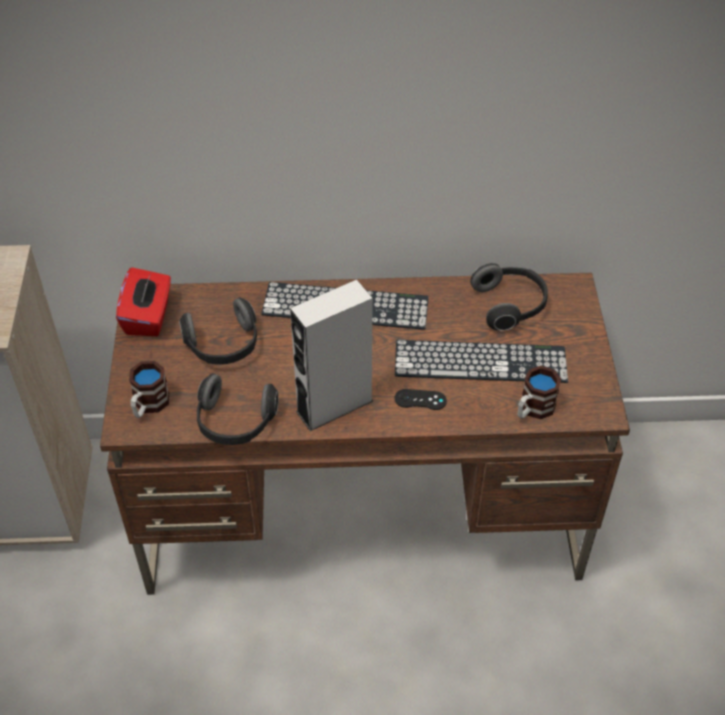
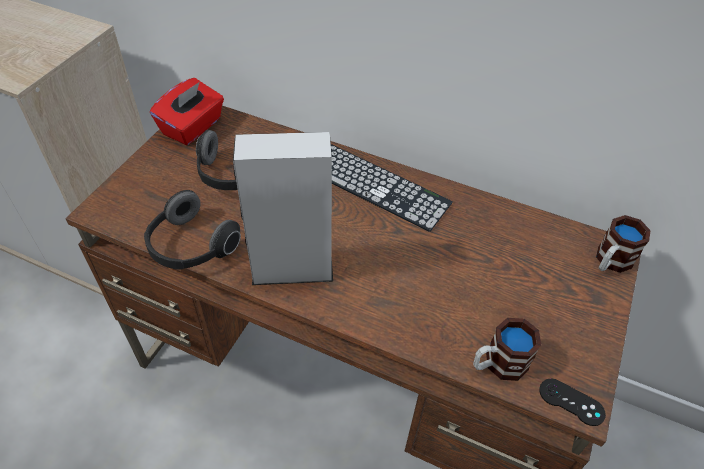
camera: 25 degrees right, 0 degrees up
mug [129,361,170,418] -> mug moved to [596,215,651,273]
keyboard [395,340,568,383] -> none
black game controller [395,389,447,410] -> black game controller moved to [539,379,606,426]
headphones [470,263,548,331] -> none

